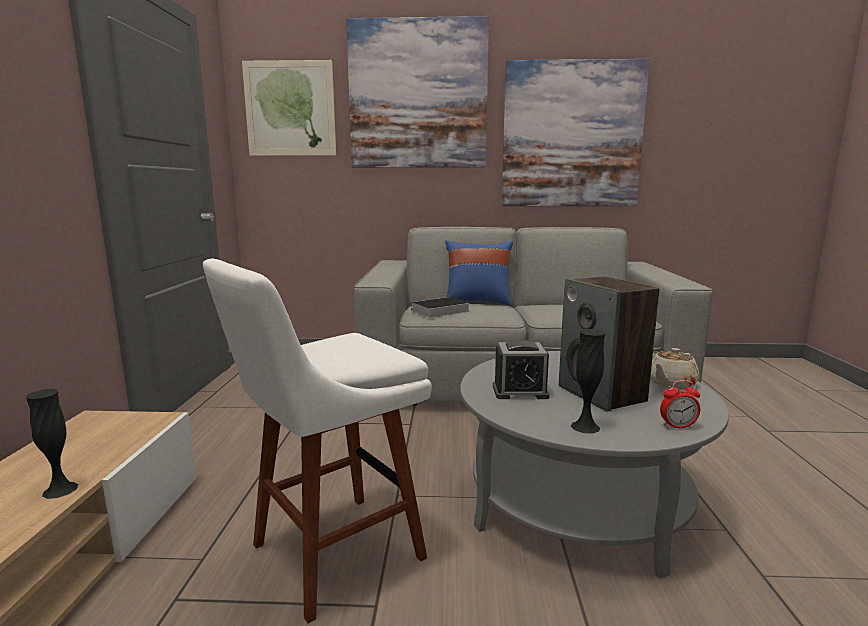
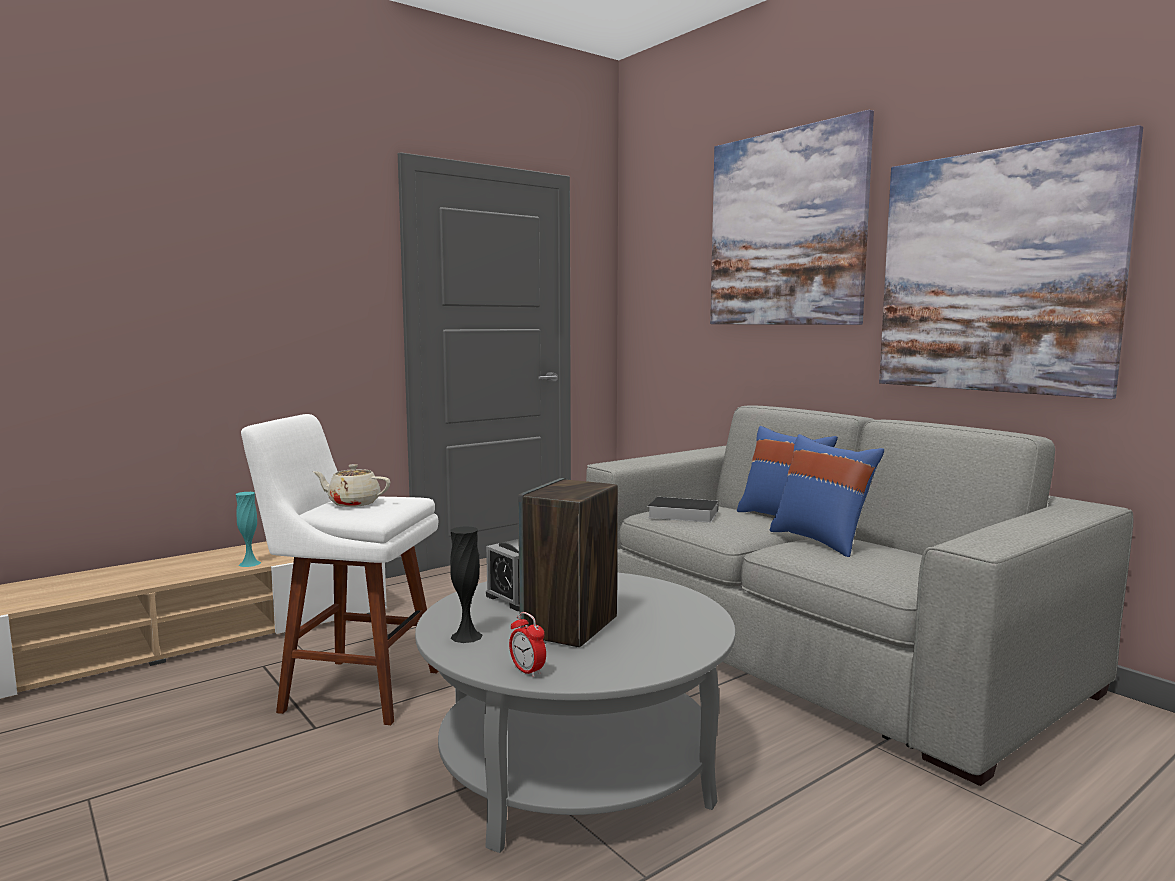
camera: 50 degrees right, 5 degrees down
black vase [26,389,78,499] -> turquoise vase [236,492,261,567]
picture [242,60,336,156] -> none
beige teapot [650,348,699,389] -> beige teapot moved to [313,464,390,507]
none -> blue pillow [770,434,884,557]

